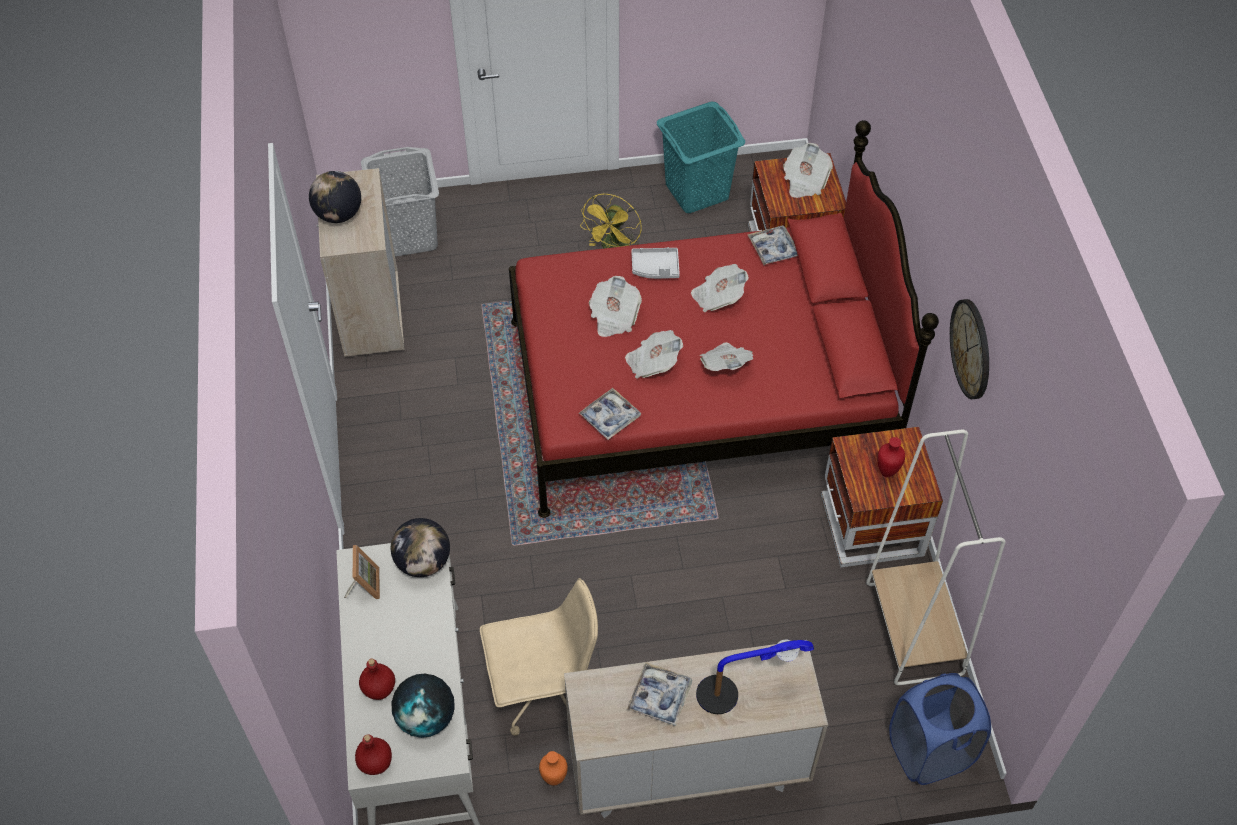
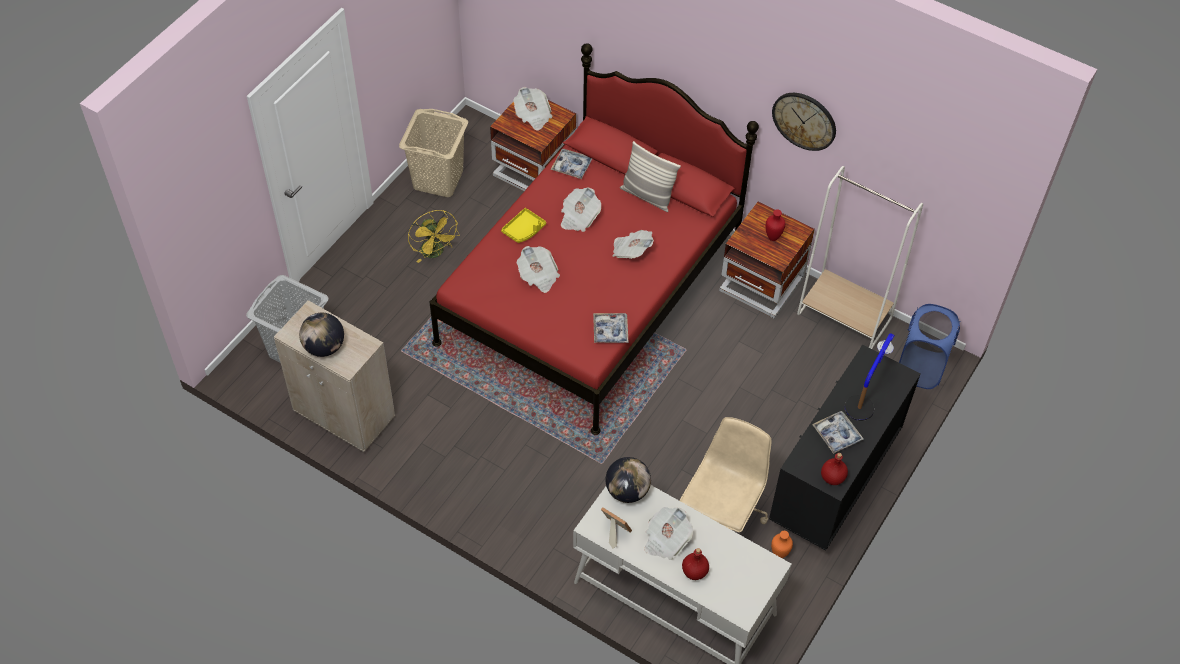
camera: 50 degrees left, 0 degrees up
red bottle [355,734,392,775] -> red bottle moved to [821,453,848,485]
globe [392,674,455,738] -> none
white dresser [564,640,828,818] -> black dresser [769,345,920,551]
newspaper [625,330,683,379] -> newspaper moved to [644,507,693,560]
grey tray [631,247,680,279] -> yellow tray [501,208,546,243]
turquoise laundry basket [657,102,745,213] -> beige laundry basket [399,109,468,197]
none -> pillow [620,141,681,212]

